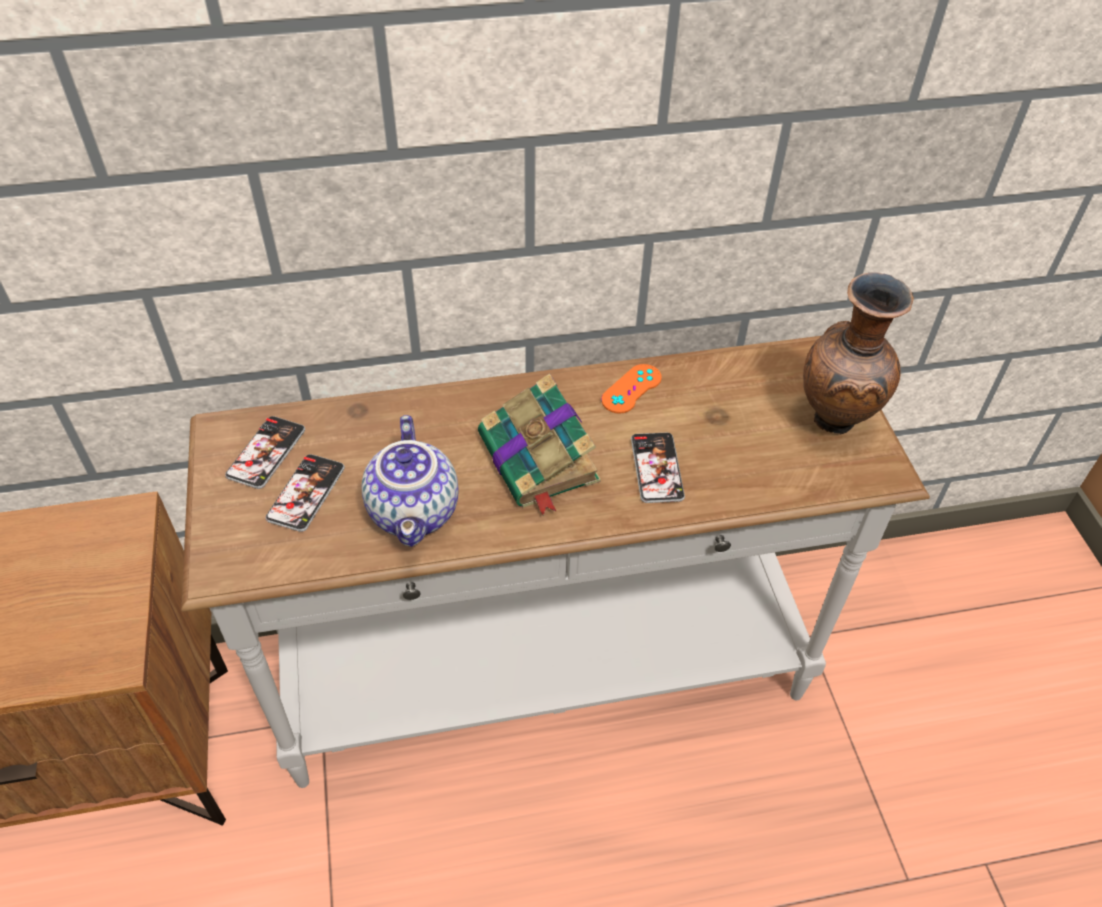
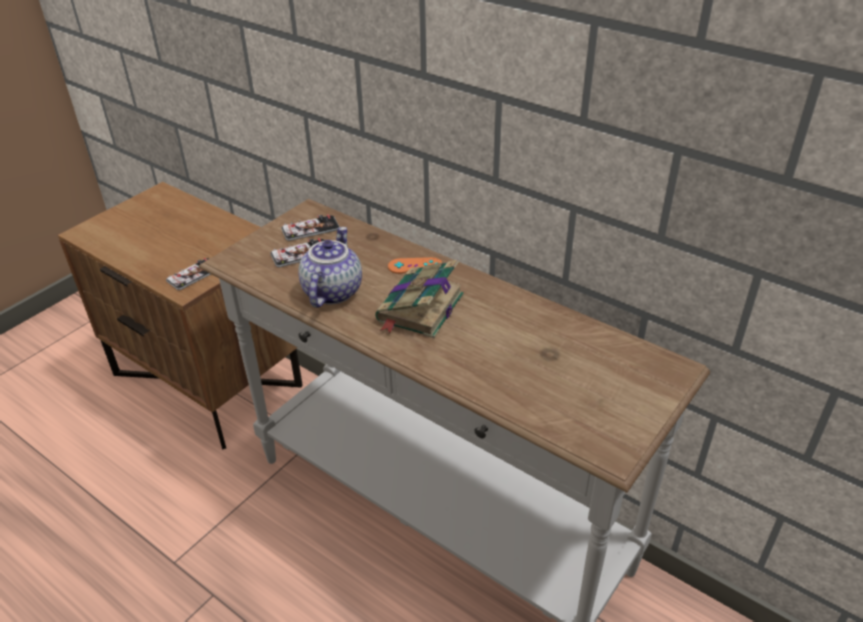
camera: 50 degrees right, 10 degrees down
teapot [362,415,458,547] -> teapot turned 150 degrees clockwise [298,227,362,308]
orange game controller [601,364,662,414] -> orange game controller moved to [388,257,442,274]
phone [631,433,685,503] -> phone moved to [166,258,211,290]
brown vase [803,272,914,435] -> none

